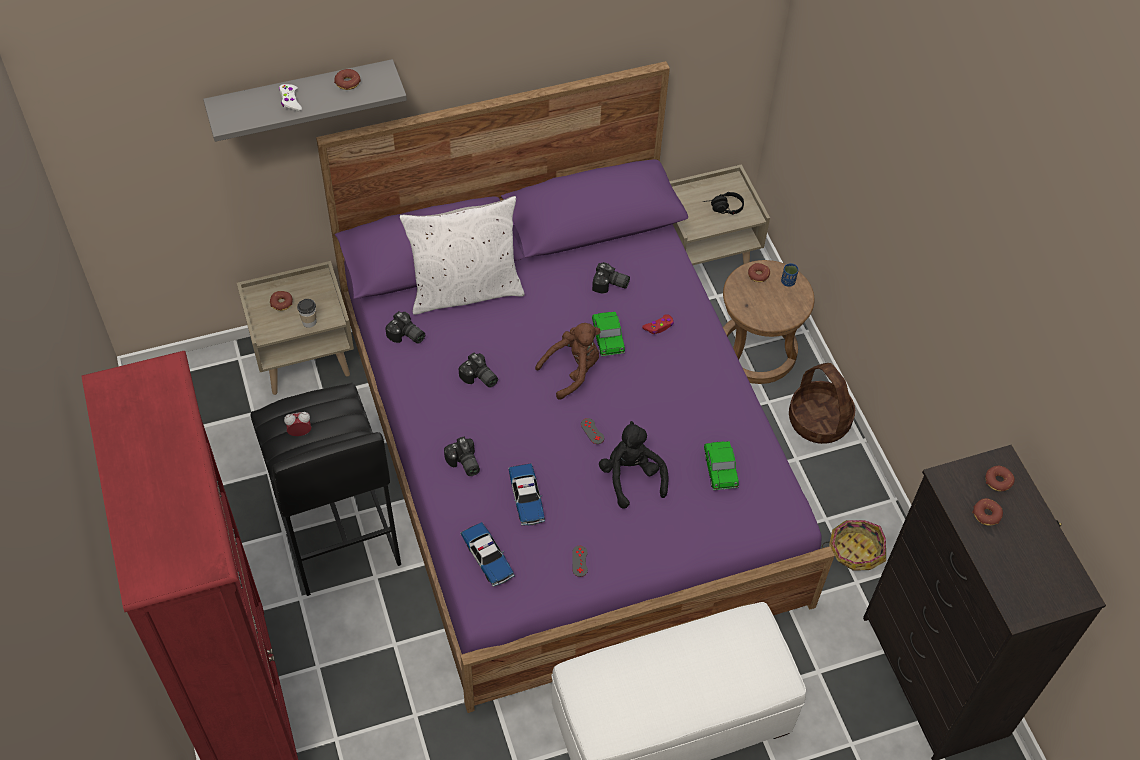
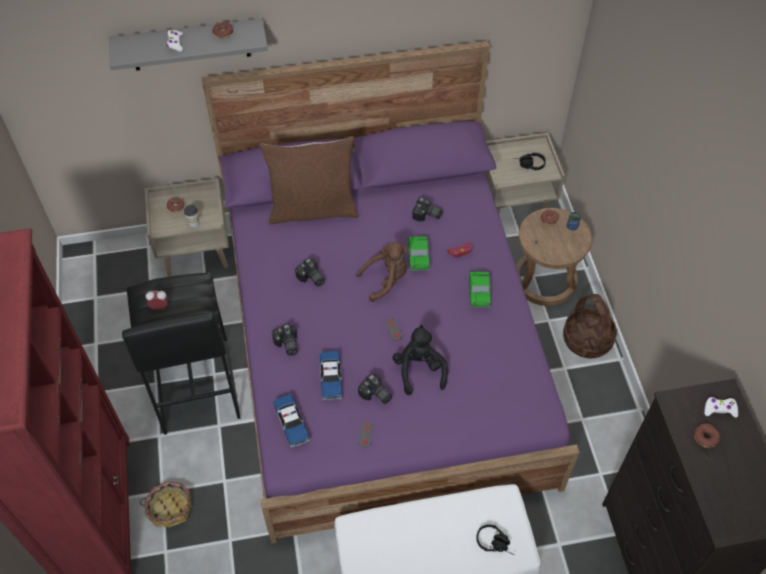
camera: 10 degrees right, 0 degrees up
camera [385,311,425,344] -> camera moved to [358,373,392,404]
white pillow [399,196,525,315] -> brown pillow [260,136,358,224]
toy car [704,441,739,490] -> toy car moved to [469,271,491,307]
basket [822,520,886,571] -> basket moved to [140,481,191,527]
donut [985,466,1015,491] -> white game controller [704,397,738,418]
none -> black headphones [476,524,515,555]

